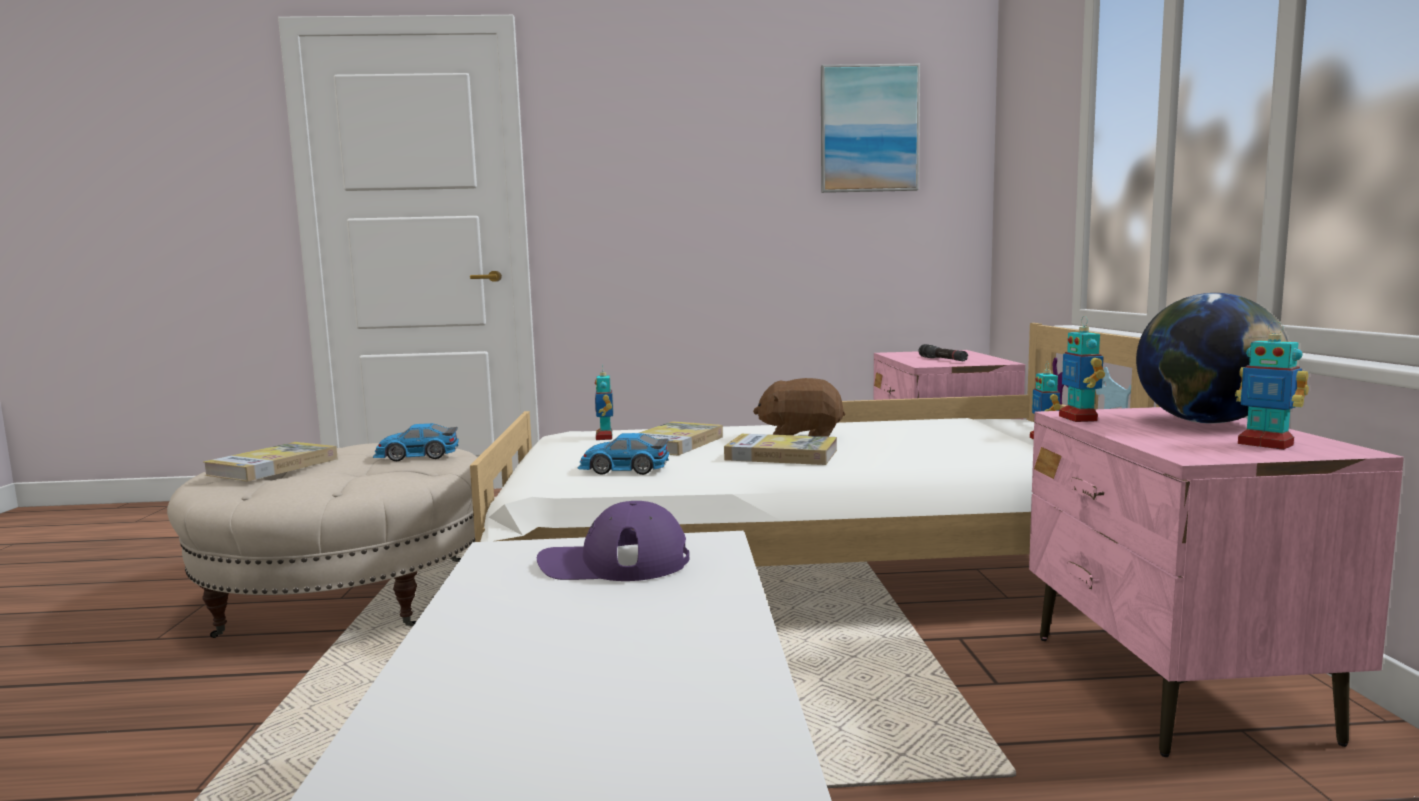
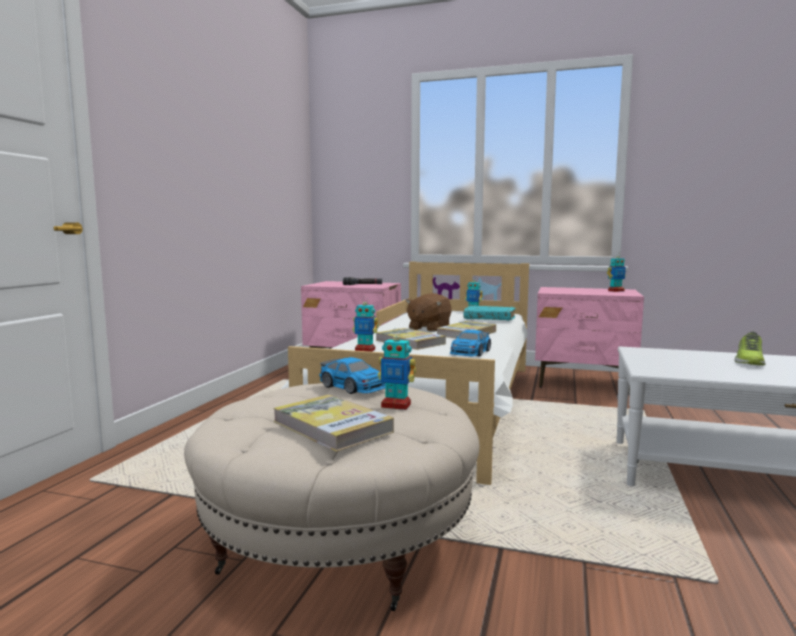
camera: 70 degrees left, 0 degrees up
toy car [373,423,459,461] -> toy car turned 60 degrees counterclockwise [319,357,386,394]
purple cap [537,501,689,581] -> none
picture [821,64,920,193] -> none
toy robot [1059,316,1105,422] -> toy robot moved to [378,328,416,410]
globe [1136,293,1288,424] -> none
none -> turquoise book [463,305,516,321]
none -> shoe [734,332,766,365]

